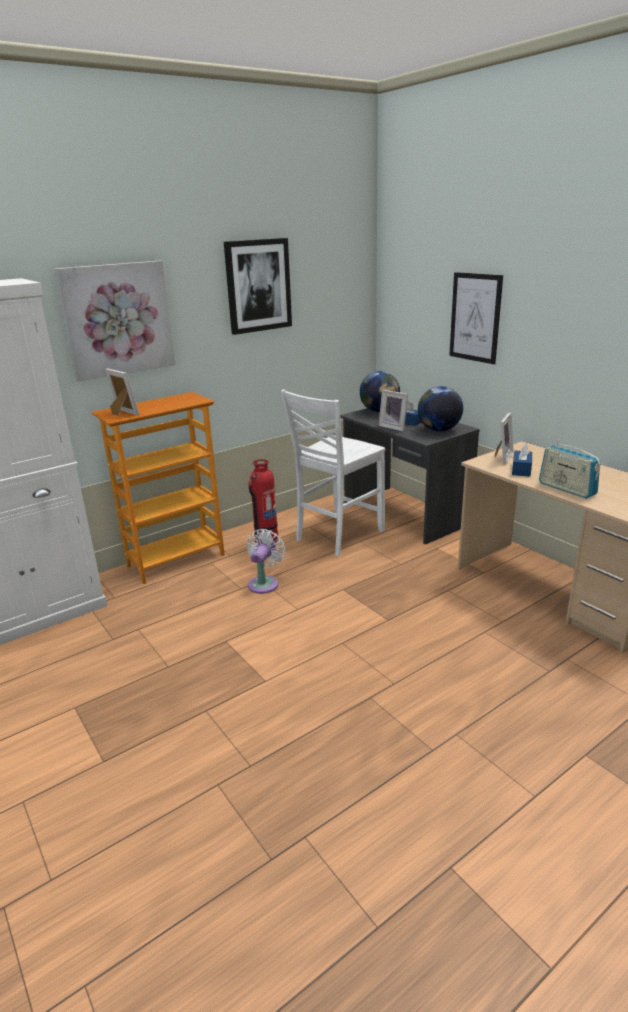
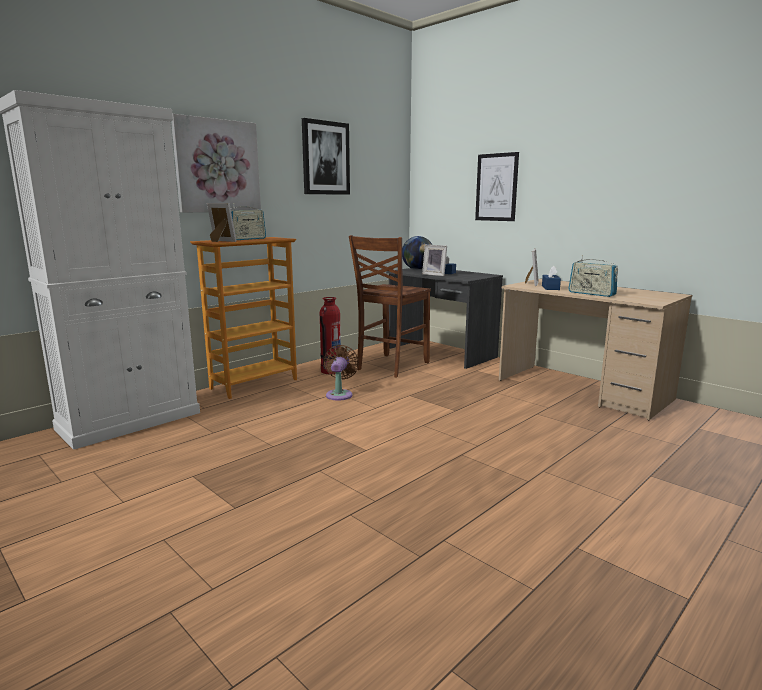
camera: 10 degrees left, 10 degrees down
white fan [246,529,285,594] -> brown fan [324,345,359,401]
white chair [281,389,385,556] -> brown chair [349,235,431,377]
globe [418,386,463,432] -> none
none -> radio [231,203,266,240]

